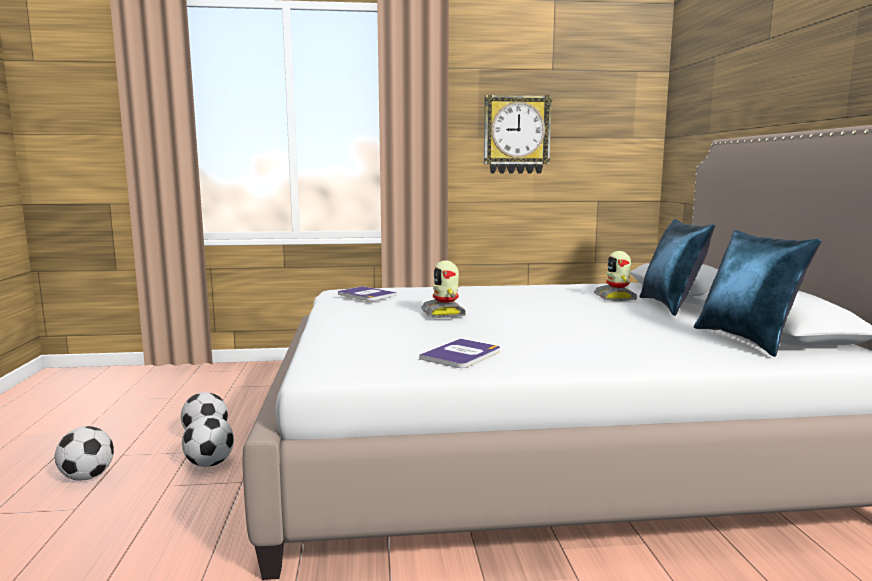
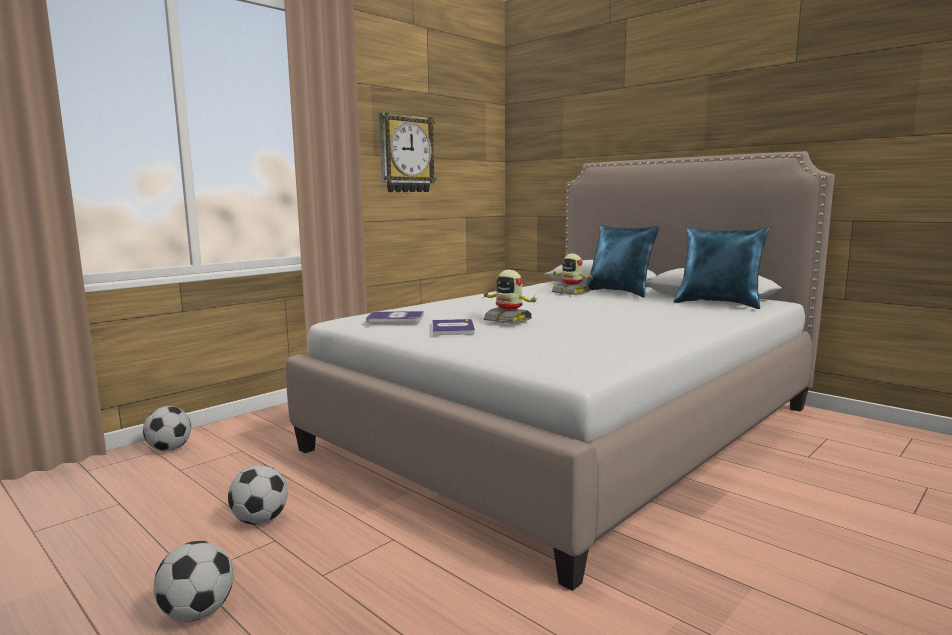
camera: 40 degrees left, 0 degrees up
football [182,415,234,467] -> football moved to [143,406,191,451]
book [419,338,500,368] -> book moved to [432,319,475,335]

